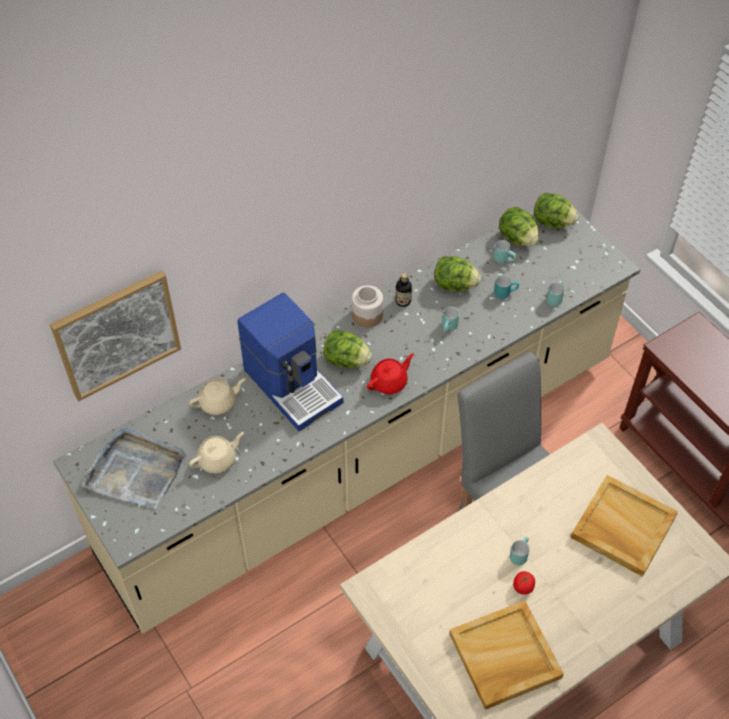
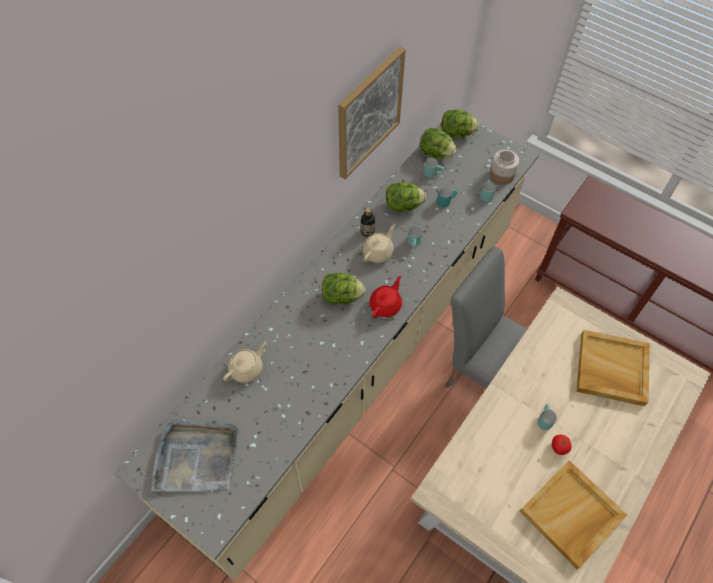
camera: 20 degrees left, 5 degrees up
picture [50,270,181,401] -> picture moved to [338,47,406,179]
beige teapot [189,432,244,474] -> beige teapot moved to [363,225,395,263]
coffee machine [238,293,343,431] -> none
jar [352,285,383,327] -> jar moved to [490,150,519,185]

